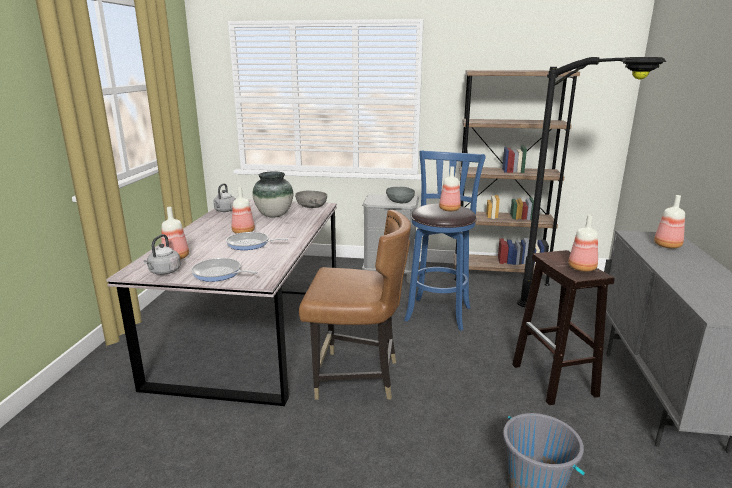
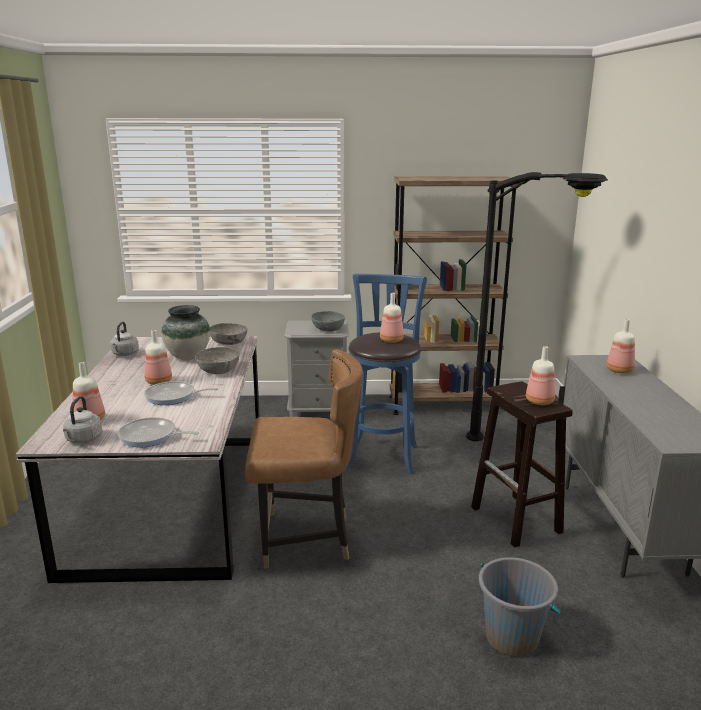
camera: 10 degrees left, 0 degrees up
none -> grey bowl [195,347,240,374]

